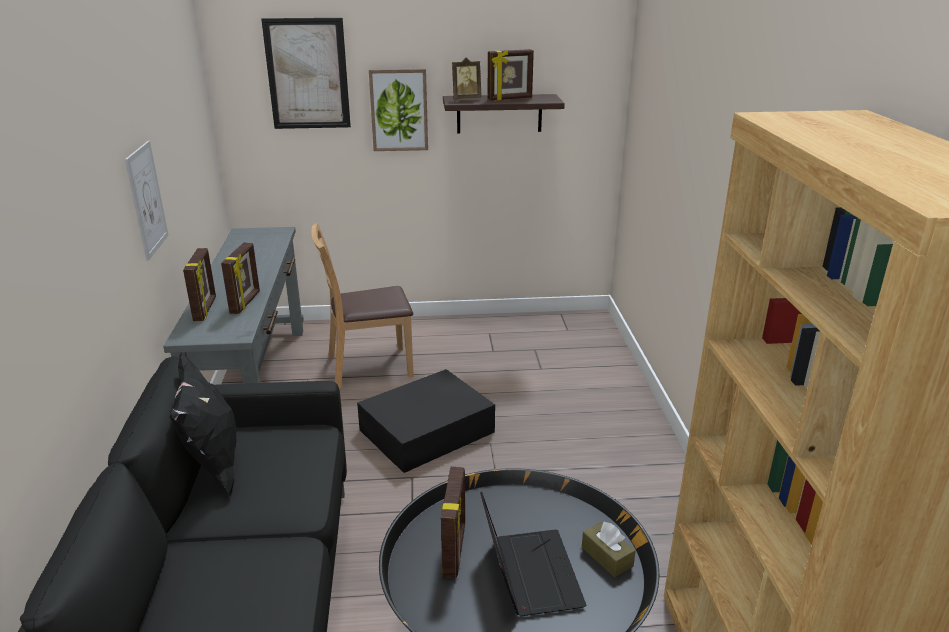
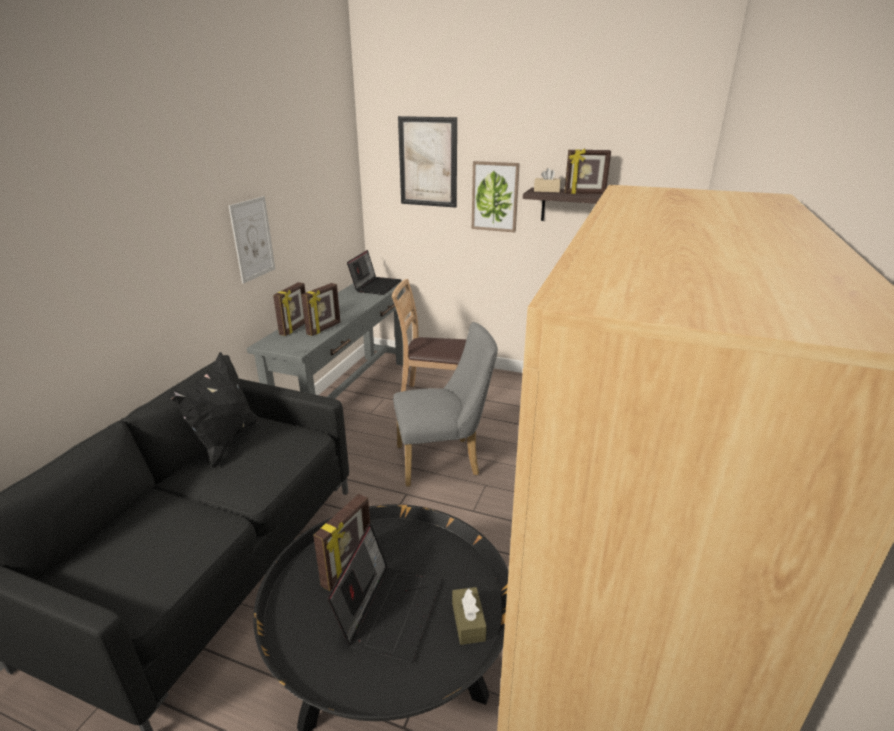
camera: 25 degrees right, 0 degrees up
black storage box [357,369,495,473] -> grey chair [393,322,498,487]
picture frame [452,58,481,99] -> beige tissue box [534,168,561,192]
none -> laptop [347,250,401,295]

